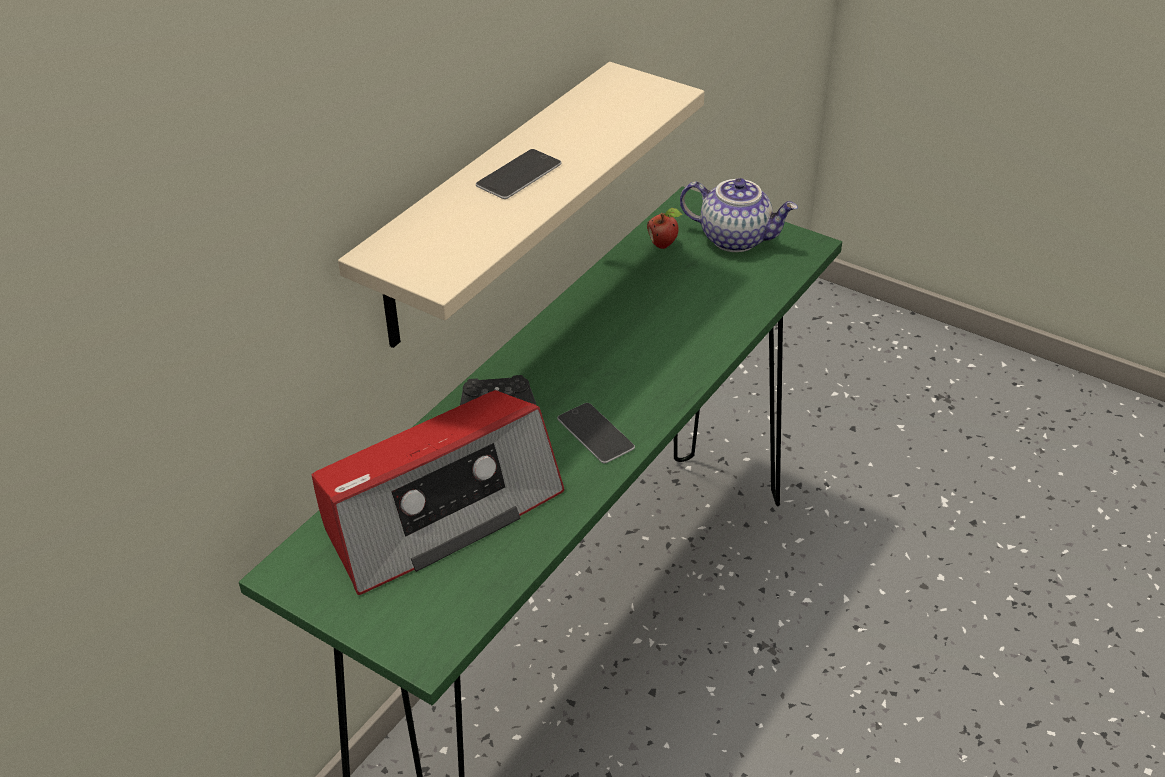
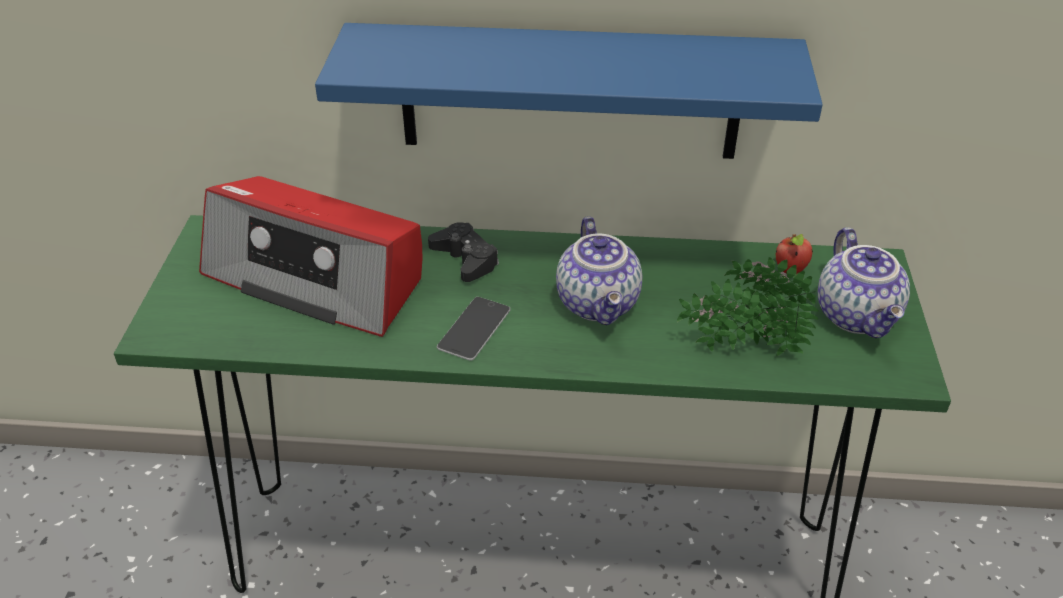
camera: 60 degrees right, 0 degrees up
beige shelf [338,62,704,348] -> blue shelf [315,23,823,159]
phone [476,149,562,199] -> none
none -> teapot [556,217,642,325]
none -> potted plant [677,257,819,356]

